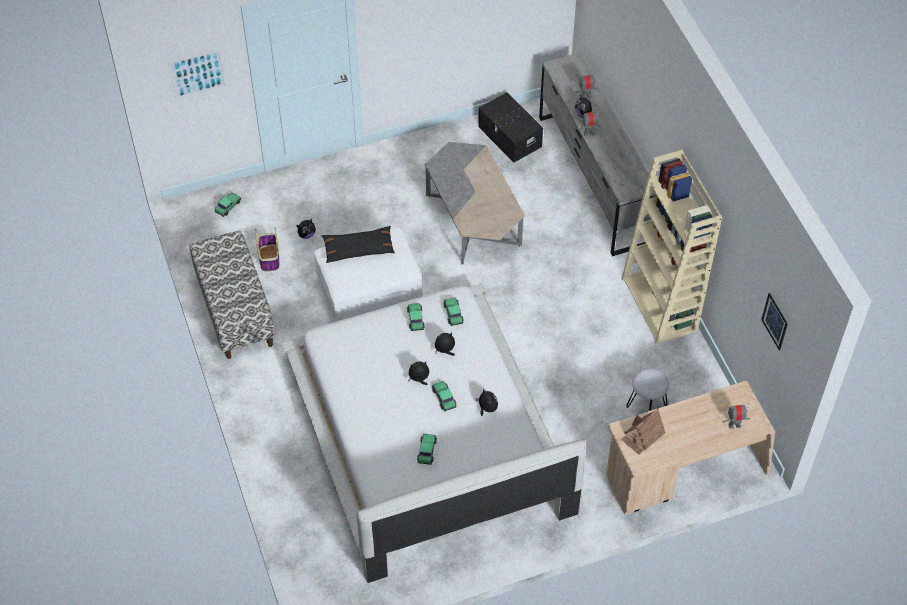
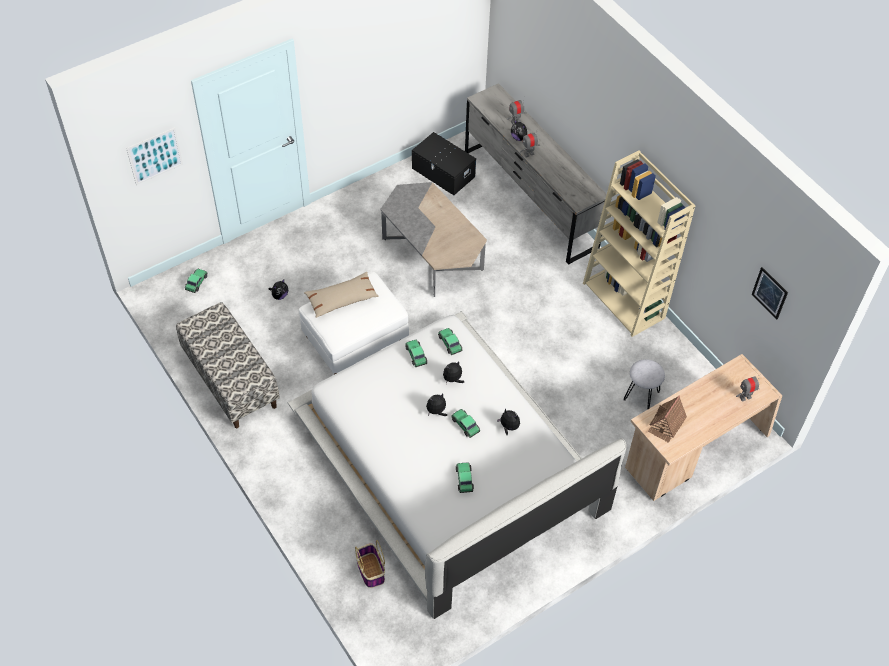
camera: 15 degrees left, 0 degrees up
basket [255,227,279,272] -> basket moved to [355,540,385,588]
black pillow [322,226,395,263] -> beige pillow [304,272,378,318]

